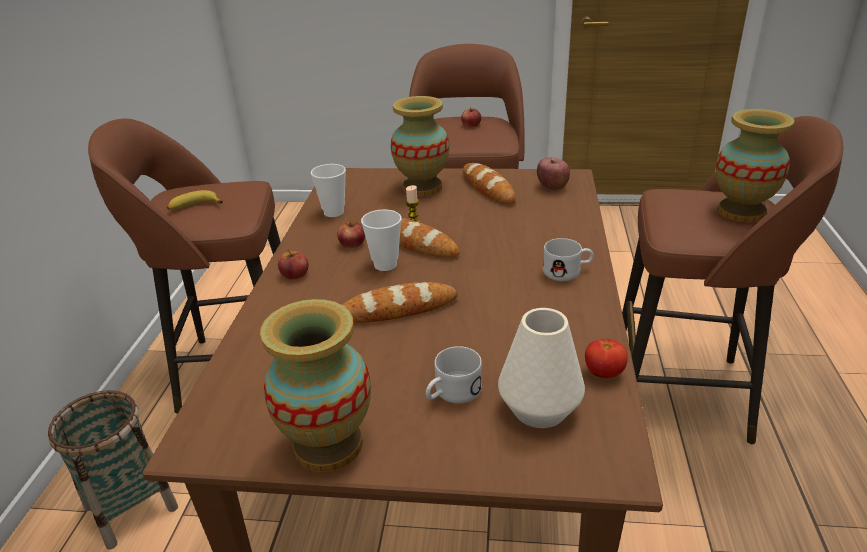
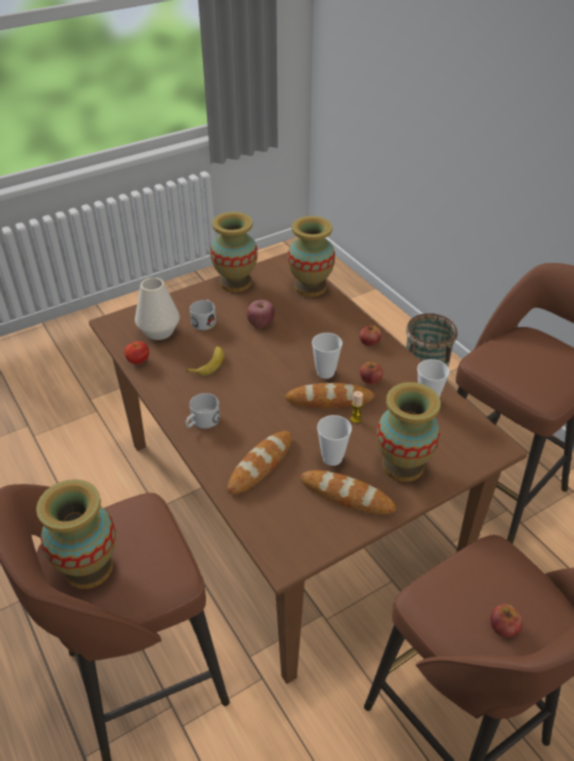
camera: 140 degrees right, 10 degrees up
banana [167,190,223,210] -> banana moved to [186,346,224,376]
bread [342,282,458,323] -> bread moved to [227,431,292,495]
apple [537,157,570,190] -> apple moved to [246,300,275,328]
none -> vase [287,216,335,297]
none -> cup [317,415,352,466]

